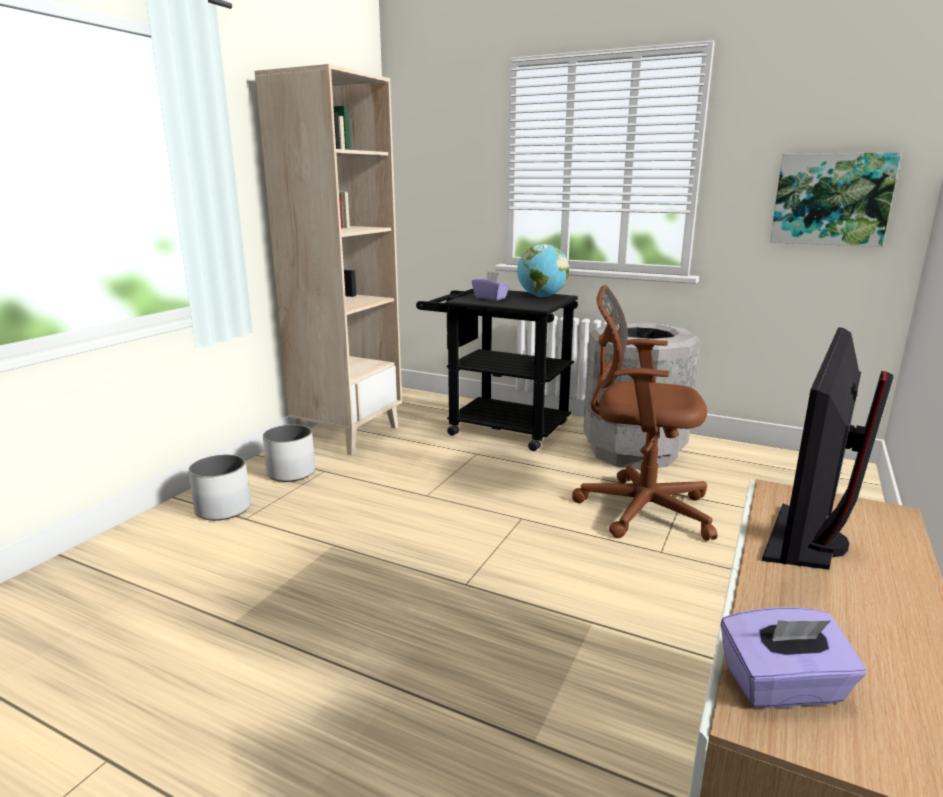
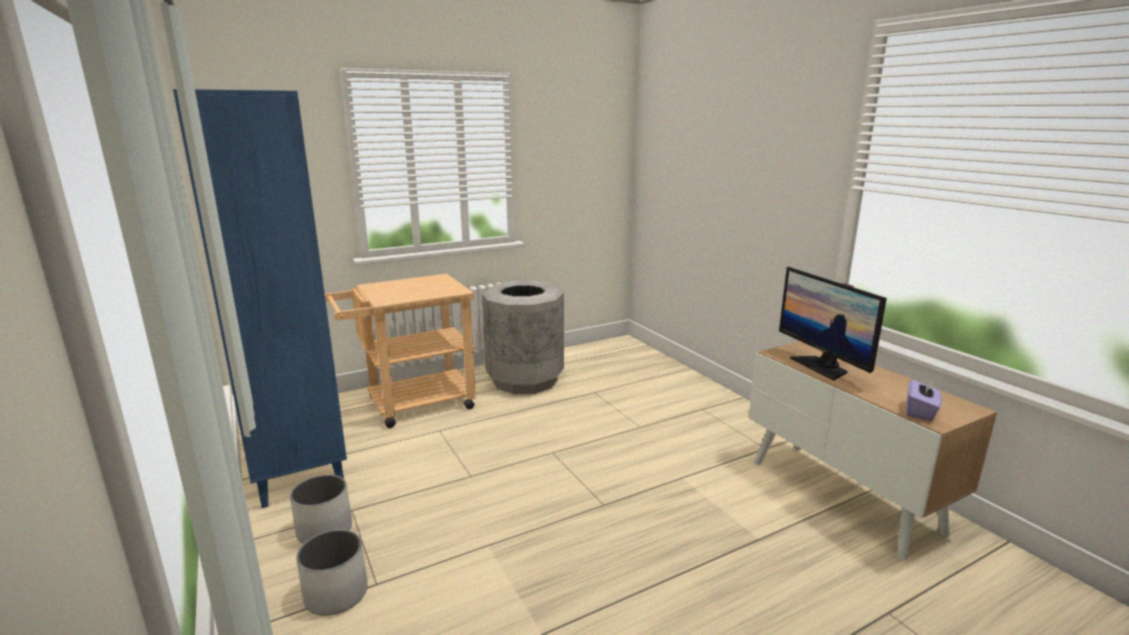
camera: 55 degrees left, 0 degrees up
beige bookcase [255,64,402,455] -> blue bookcase [173,89,347,508]
black cart [416,289,578,451] -> beige cart [325,274,478,428]
purple tissue box [472,271,510,300] -> none
globe [517,244,569,297] -> none
brown office chair [572,285,717,541] -> none
picture [770,152,901,247] -> none

